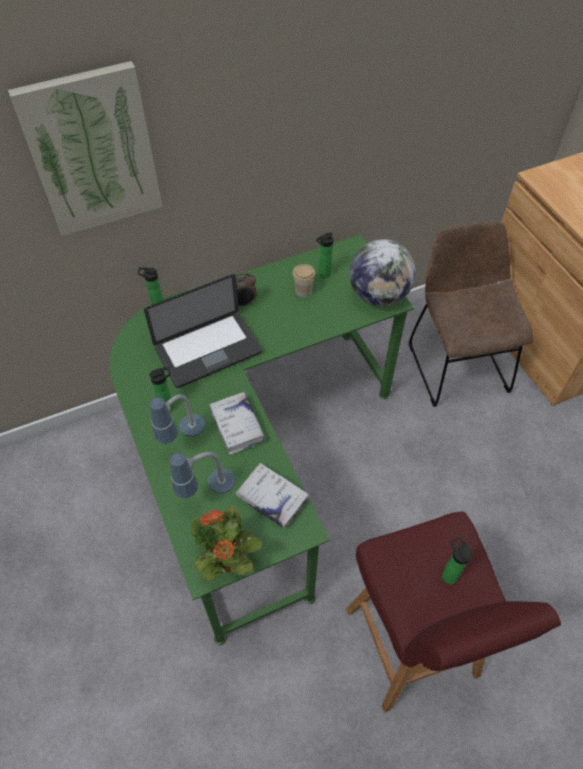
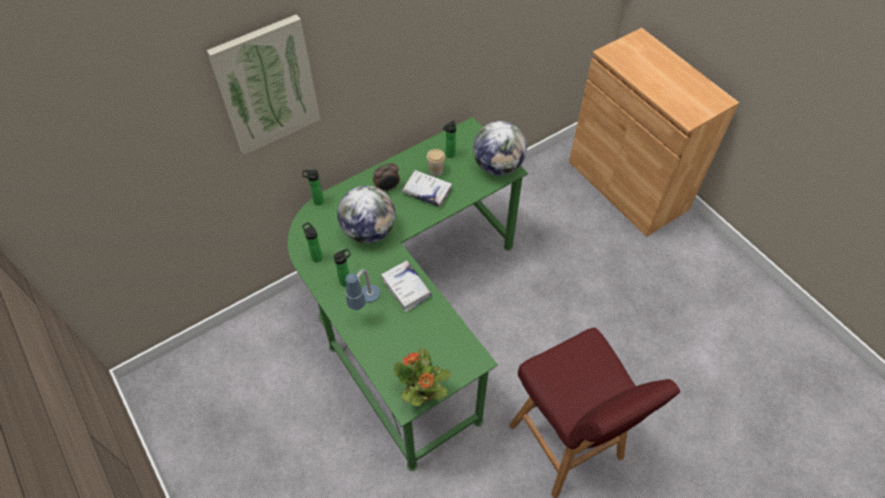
camera: 10 degrees left, 0 degrees up
laptop [144,274,262,388] -> globe [337,185,395,243]
table lamp [170,452,235,498] -> none
white book [235,463,309,528] -> white book moved to [402,170,452,207]
brown chair [409,221,534,407] -> none
bottle [442,537,472,584] -> bottle moved to [302,222,323,262]

